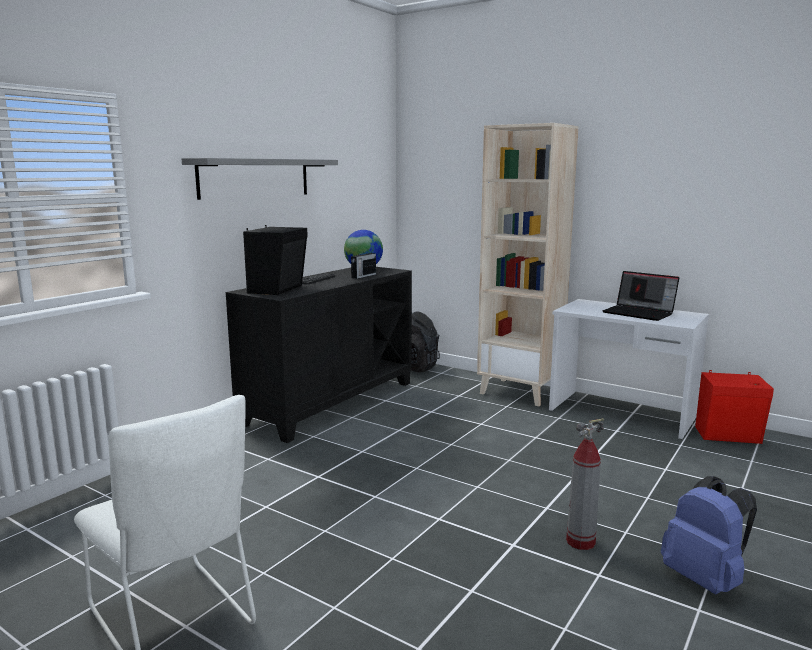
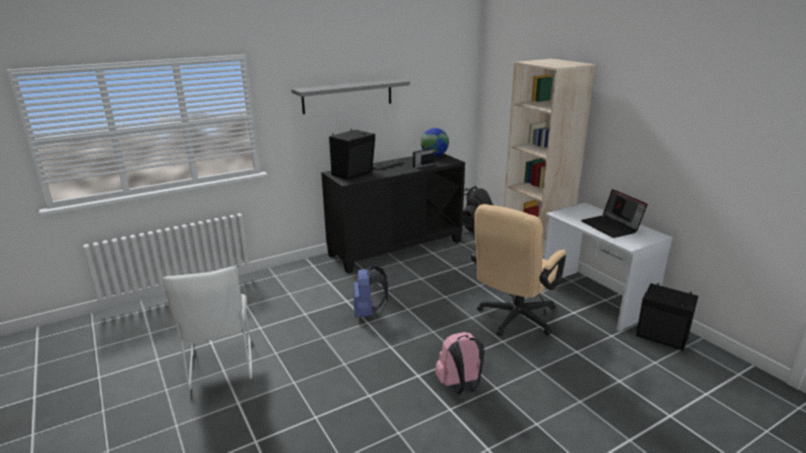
camera: 25 degrees right, 10 degrees up
fire extinguisher [566,418,604,550] -> pink backpack [435,332,485,395]
blue backpack [661,476,757,594] -> blue backpack moved to [353,266,388,318]
red speaker [695,370,774,444] -> black speaker [636,283,698,351]
none -> beige office chair [471,204,566,336]

